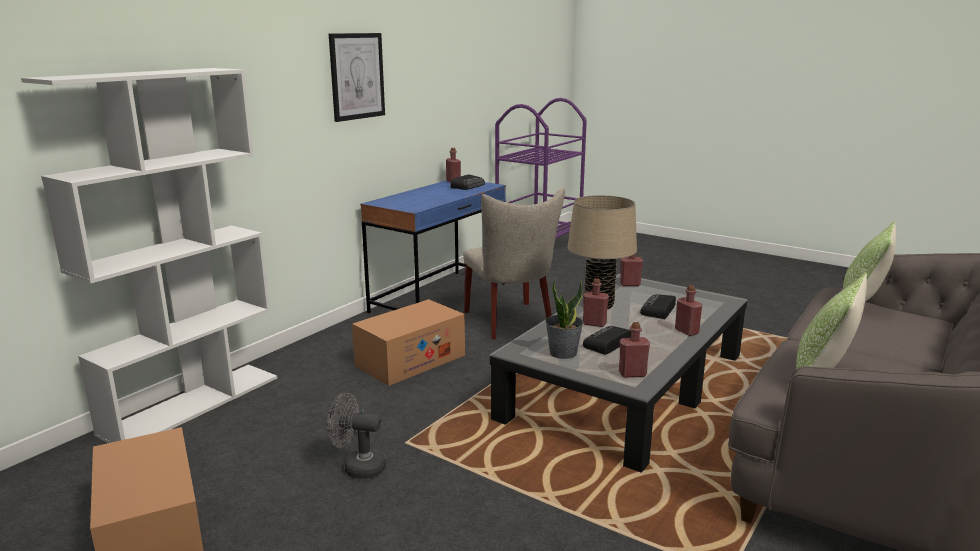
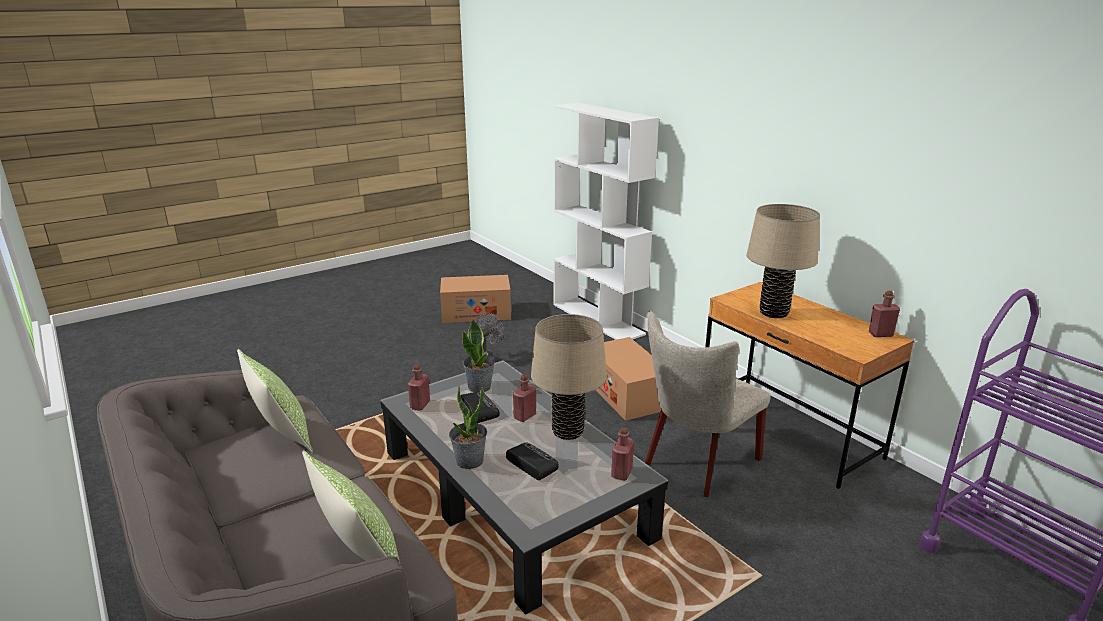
camera: 110 degrees right, 5 degrees up
picture [329,33,385,122] -> none
blue desk [361,180,506,313] -> brown desk [705,282,914,489]
radio [450,174,485,190] -> none
beige chair [463,188,565,340] -> beige chair turned 45 degrees counterclockwise [645,311,771,497]
red bottle [675,285,702,336] -> potted plant [449,384,487,469]
none -> beige table lamp [747,204,820,318]

